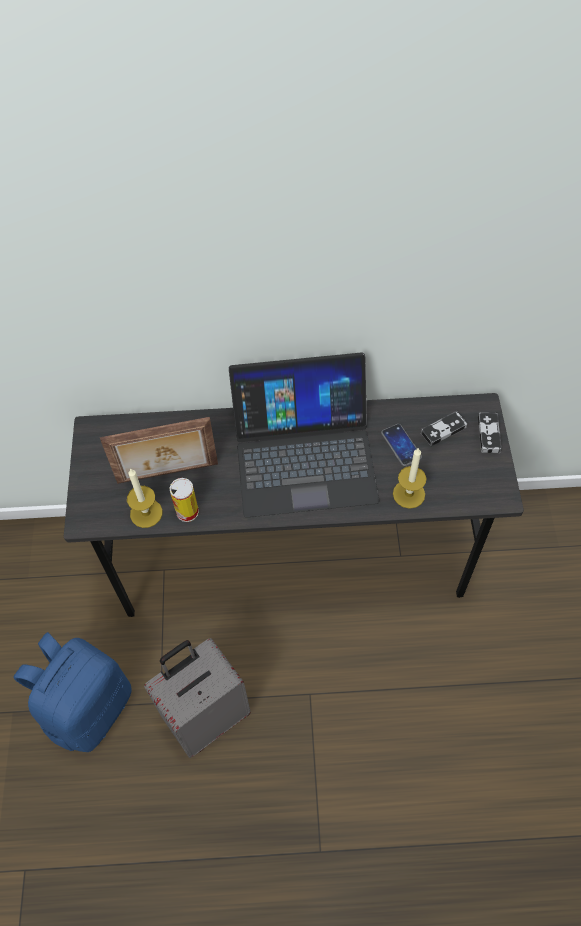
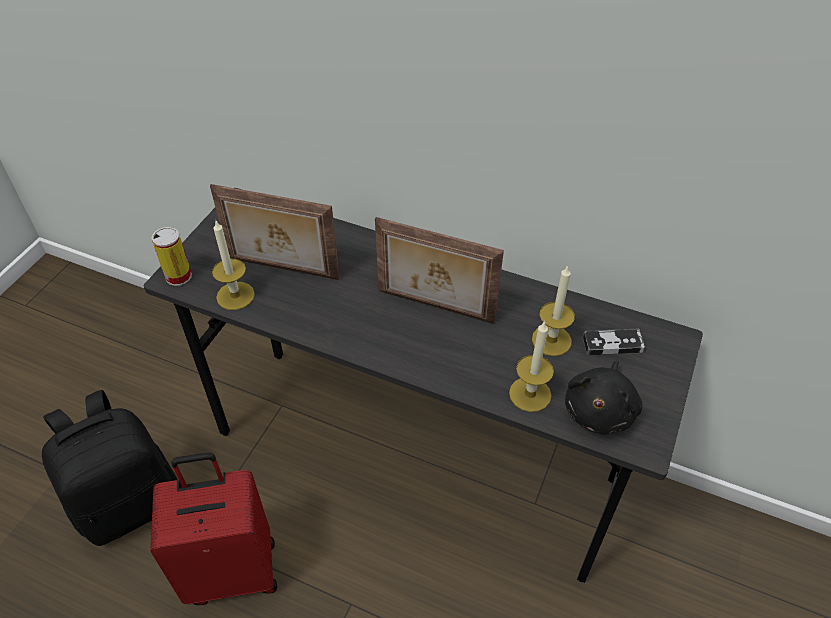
camera: 25 degrees right, 10 degrees down
blue backpack [13,632,131,752] -> black backpack [42,390,178,546]
grey suitcase [144,638,251,758] -> red suitcase [150,453,277,605]
can [169,478,199,522] -> can moved to [151,227,192,286]
laptop [229,353,380,518] -> picture frame [375,217,504,324]
phone [381,424,422,466] -> candle [532,265,575,356]
game controller [478,413,502,453] -> none
none -> black plush toy [565,361,643,434]

